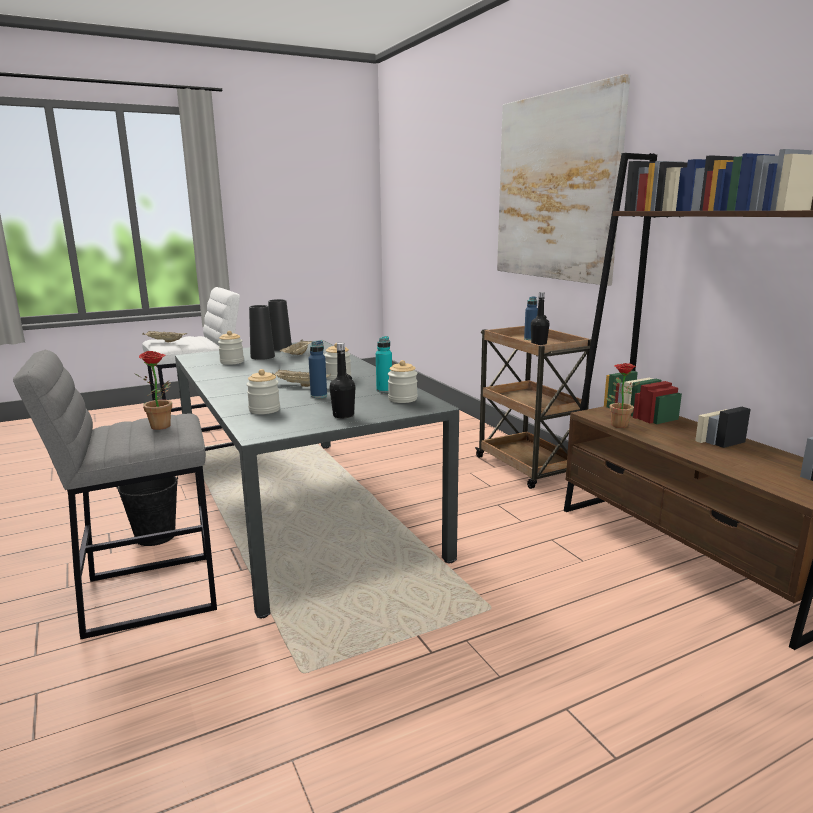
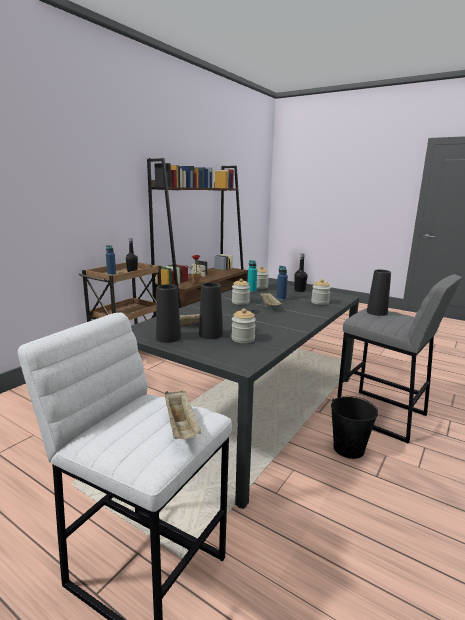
camera: 120 degrees left, 0 degrees up
potted plant [135,351,172,430] -> black vase [367,270,391,316]
picture [497,74,630,286] -> none

